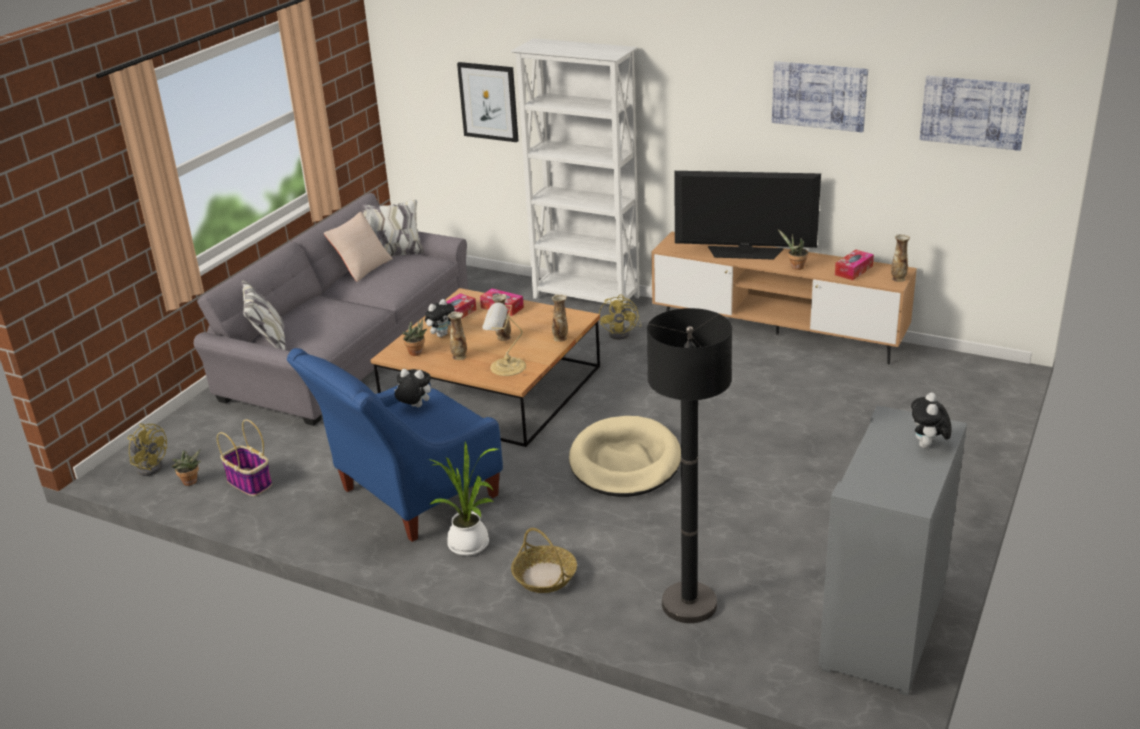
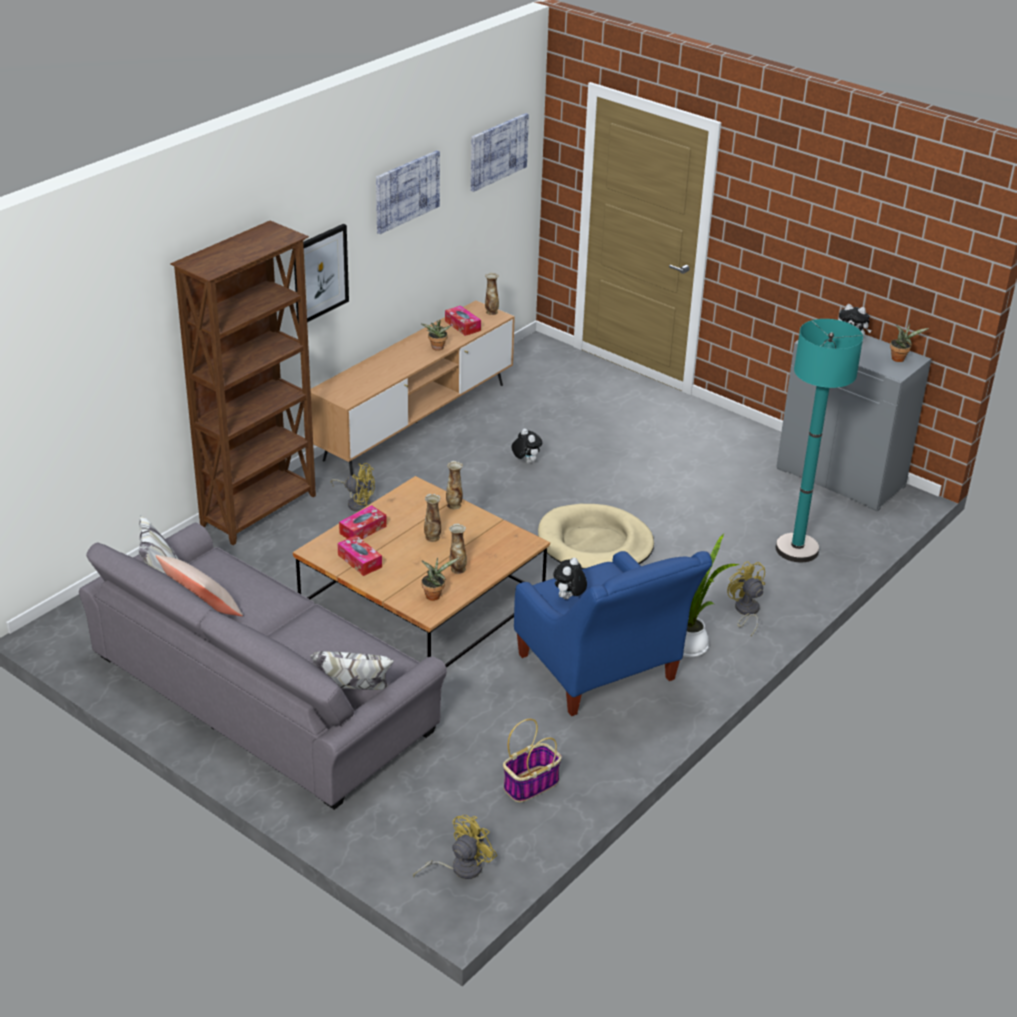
camera: 80 degrees left, 5 degrees up
potted plant [171,449,201,486] -> potted plant moved to [890,324,929,362]
plush toy [425,299,455,337] -> plush toy moved to [512,428,542,464]
picture [457,62,518,142] -> picture moved to [294,224,349,323]
table lamp [483,302,526,376] -> none
white bookcase [510,38,640,304] -> brown bookcase [170,221,316,545]
basket [511,528,577,593] -> yellow fan [727,561,765,636]
black floor lamp [647,308,732,623] -> turquoise floor lamp [776,319,863,562]
television [674,171,821,260] -> none

